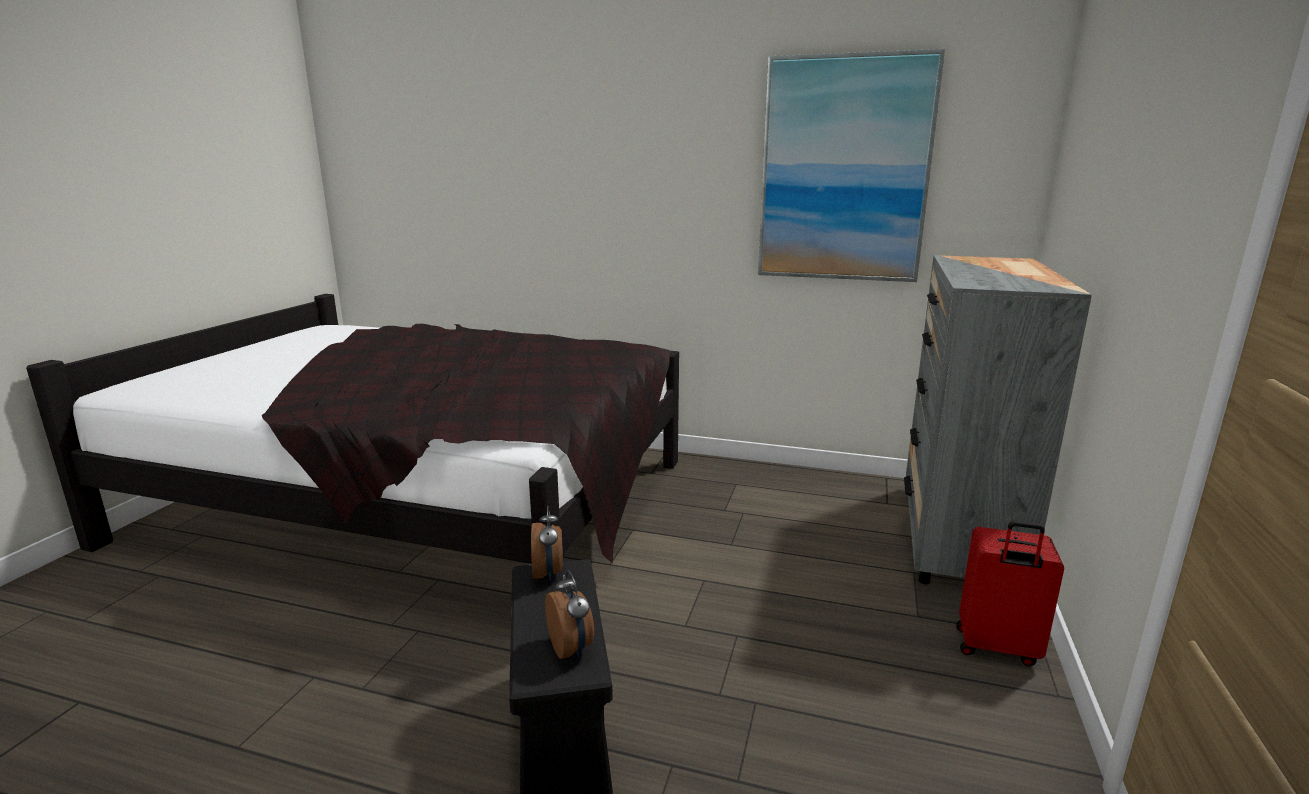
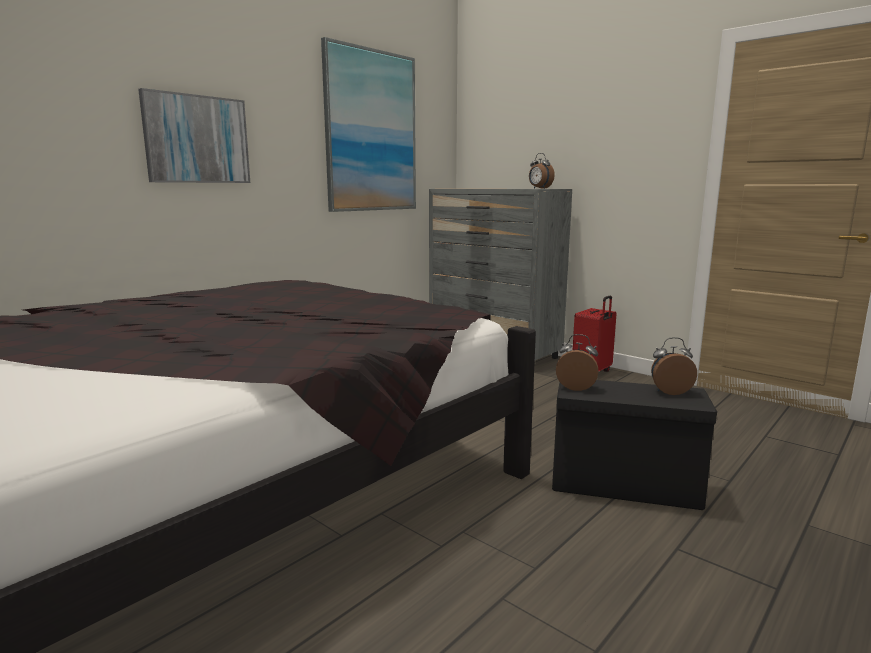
camera: 65 degrees left, 5 degrees down
none -> picture [138,88,250,183]
none -> alarm clock [529,153,555,189]

